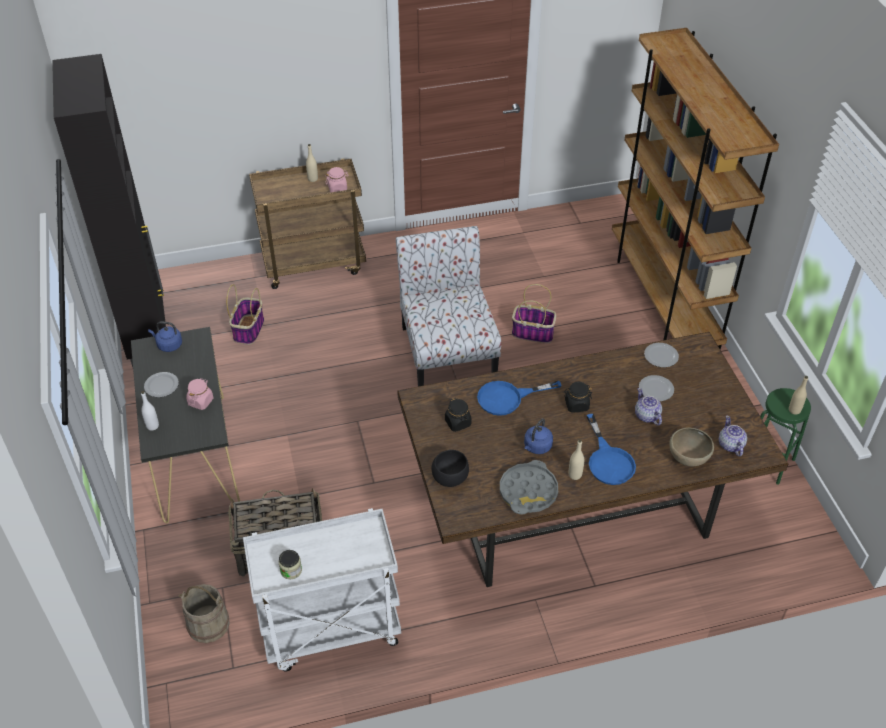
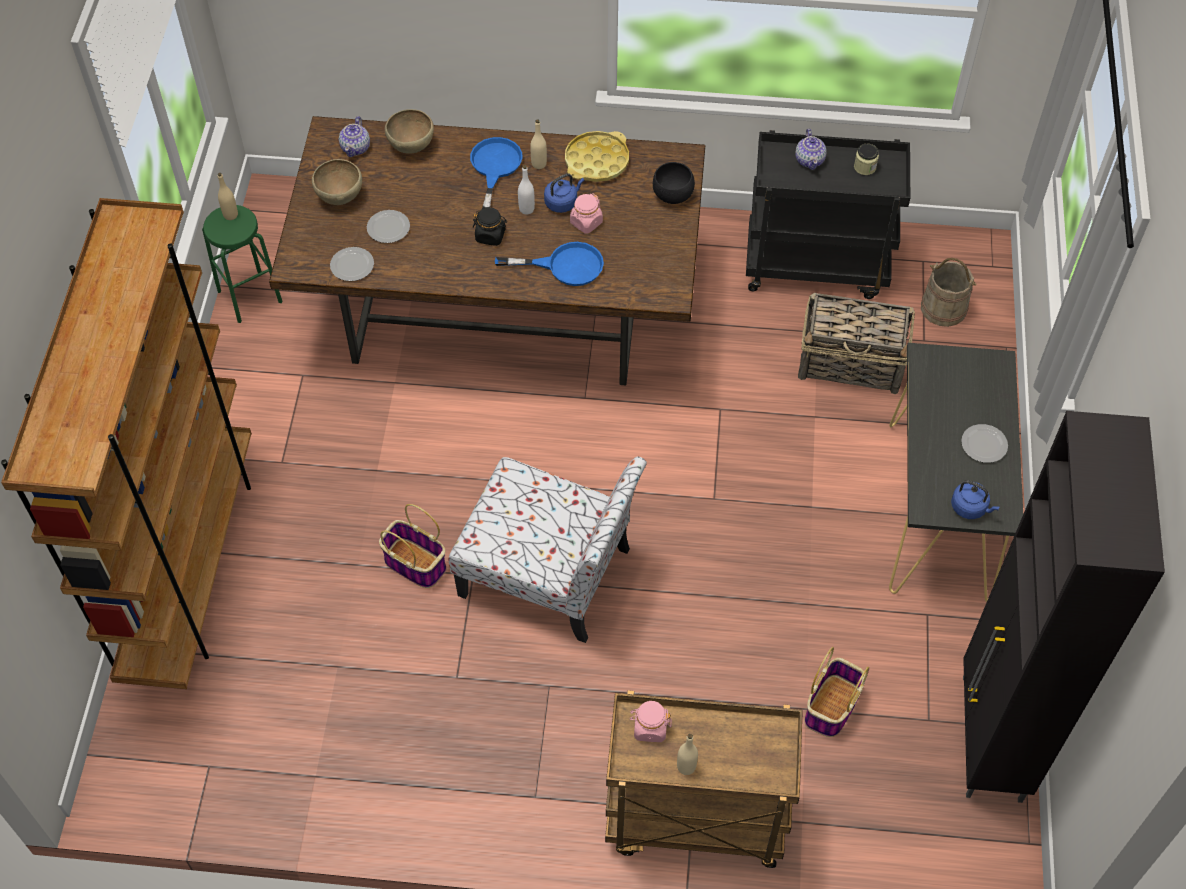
camera: 160 degrees left, 10 degrees up
white bottle [141,391,159,431] -> white bottle moved to [518,165,535,214]
pink jar [186,378,214,410] -> pink jar moved to [570,193,603,233]
white cart [243,508,401,672] -> black cart [746,130,910,299]
chair [396,226,501,387] -> chair turned 75 degrees counterclockwise [448,457,647,643]
black jar [445,398,472,432] -> none
grey tray [500,460,558,515] -> yellow tray [565,131,629,182]
teapot [635,388,662,425] -> teapot moved to [795,129,827,170]
none -> brown bowl [312,159,362,205]

